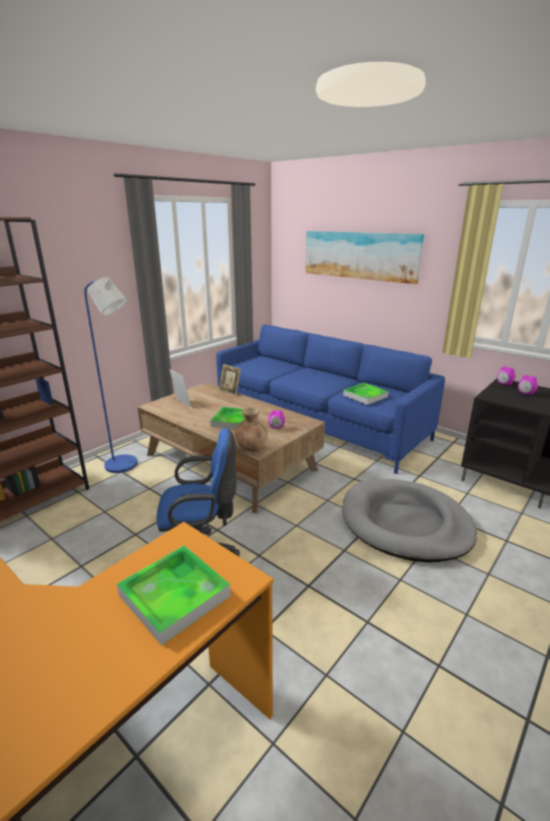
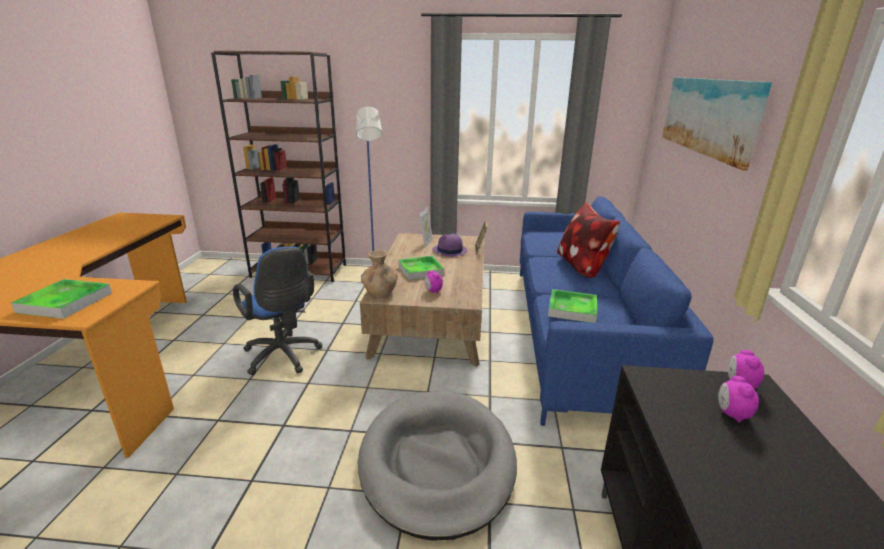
camera: 55 degrees right, 0 degrees up
none -> purple hat [432,234,468,257]
none -> pillow [557,202,620,278]

